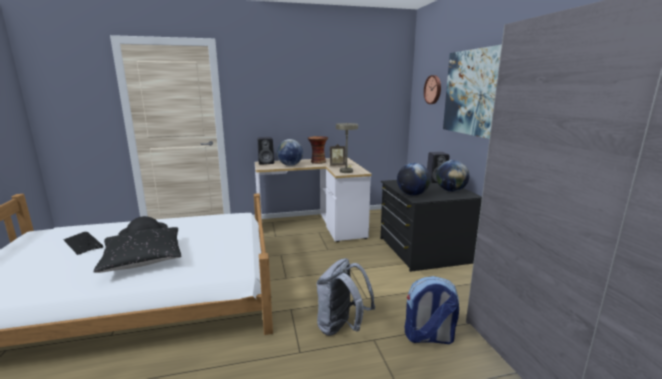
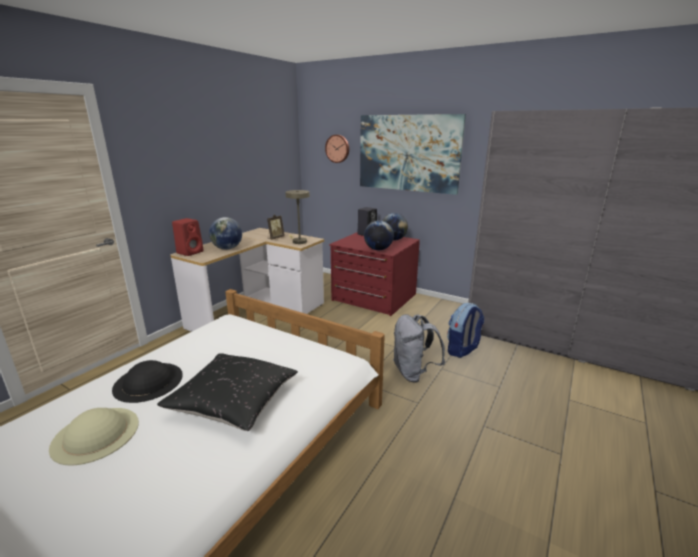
camera: 45 degrees left, 5 degrees up
keyboard [64,232,103,255] -> beige hat [49,408,139,466]
black speaker [258,137,274,165] -> red speaker [172,218,203,256]
vase [308,136,328,164] -> none
black dresser [380,180,482,272] -> red dresser [329,232,420,316]

